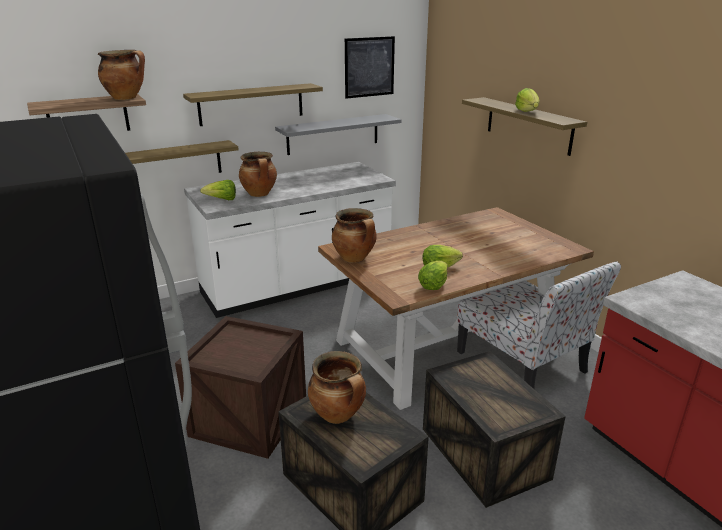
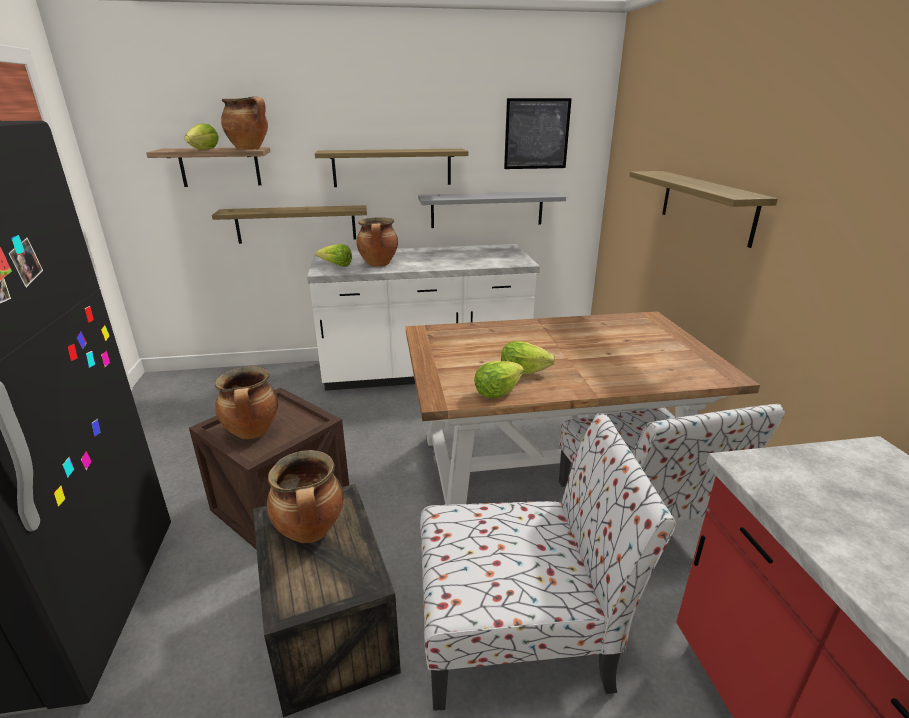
camera: 20 degrees right, 0 degrees up
cooking pot [332,208,377,263] -> cooking pot moved to [215,366,278,439]
crate [423,351,566,508] -> chair [420,414,676,711]
lettuce [515,88,540,112] -> lettuce moved to [184,124,219,150]

